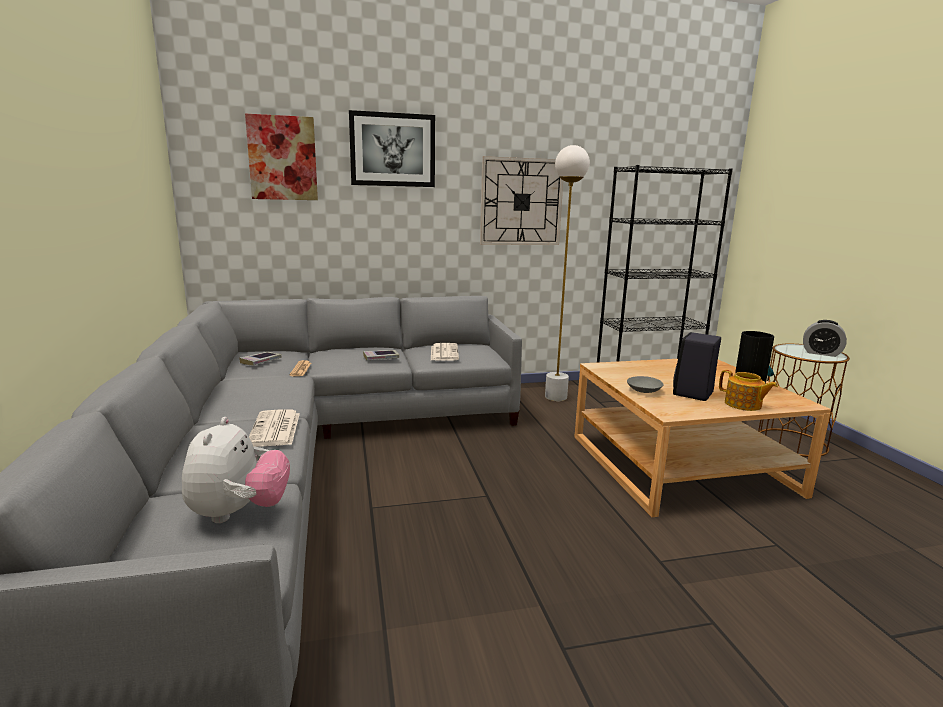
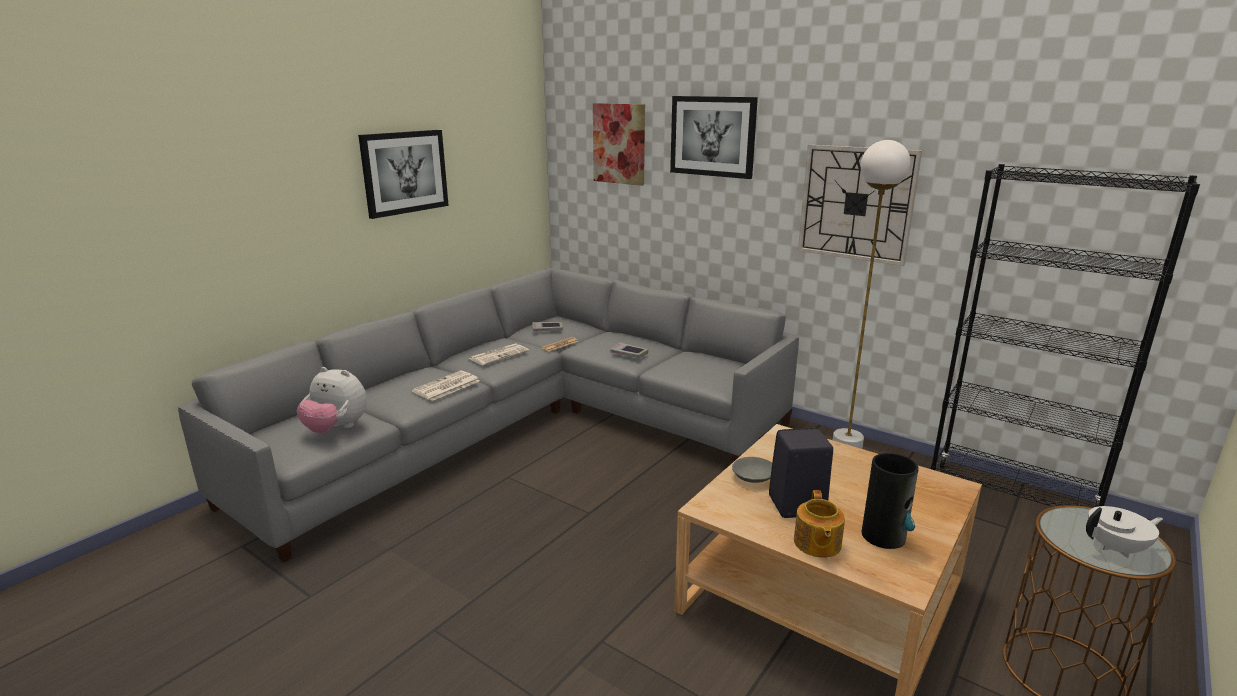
camera: 50 degrees right, 5 degrees up
plush toy [182,417,290,523] -> plush toy turned 60 degrees clockwise [297,367,367,433]
newspaper [431,343,459,361] -> newspaper moved to [469,343,529,366]
alarm clock [803,320,847,357] -> white teapot [1086,506,1163,558]
none -> picture [358,130,449,219]

